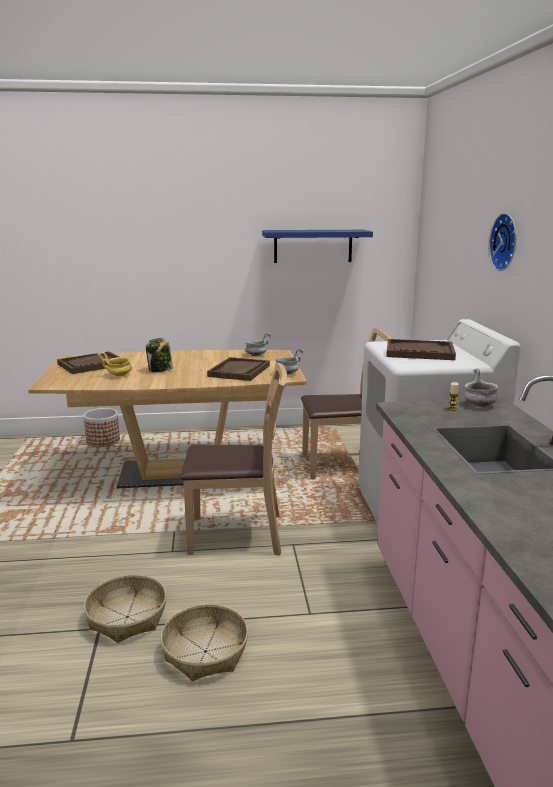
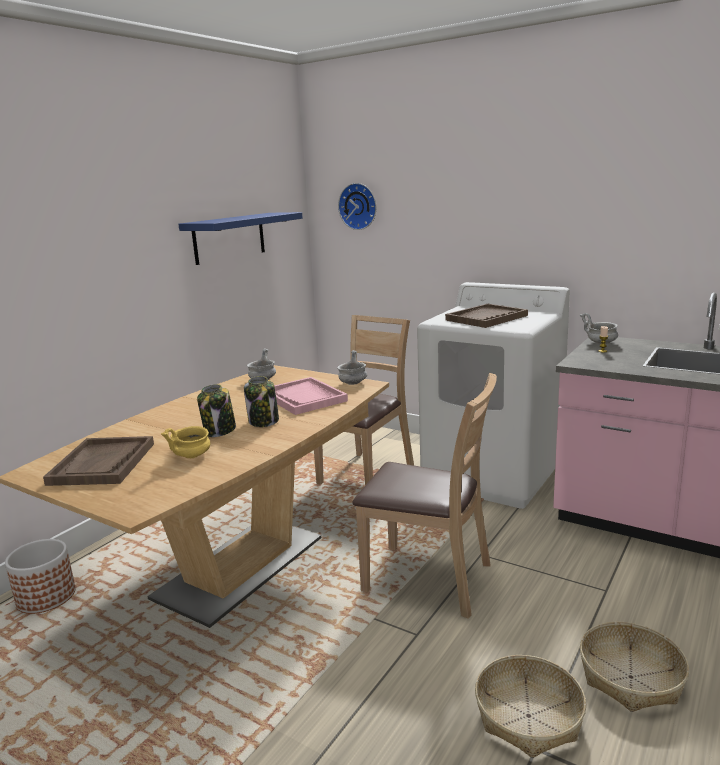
camera: 50 degrees left, 0 degrees up
brown chair [180,363,288,556] -> brown chair turned 75 degrees clockwise [352,373,497,619]
brown tray [207,357,270,381] -> pink tray [274,377,348,415]
wall clock [489,213,516,271] -> wall clock moved to [338,183,376,230]
none -> jar [244,376,279,427]

